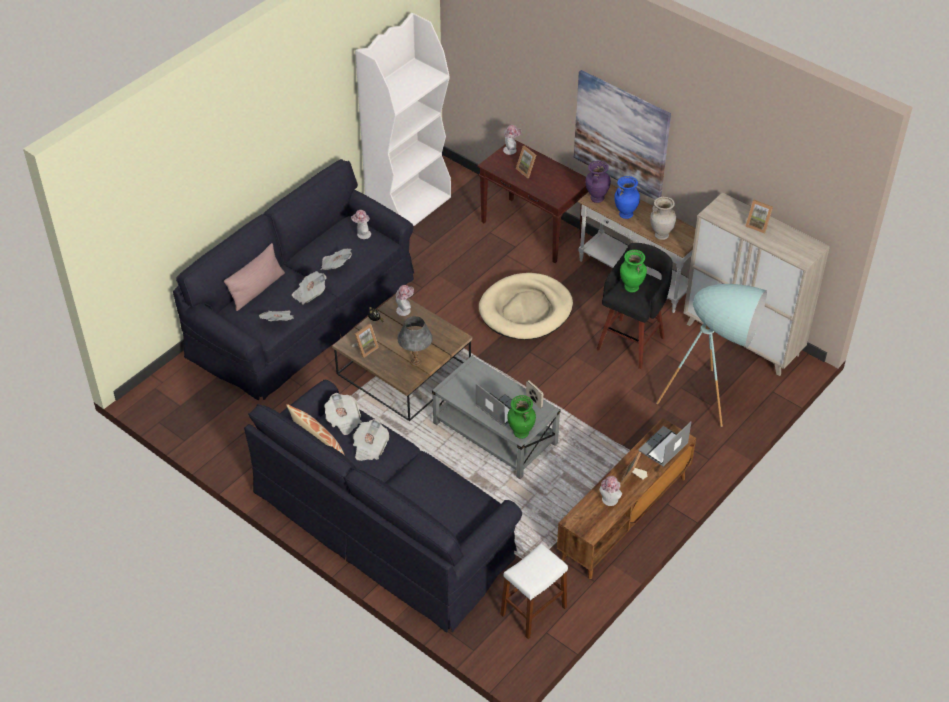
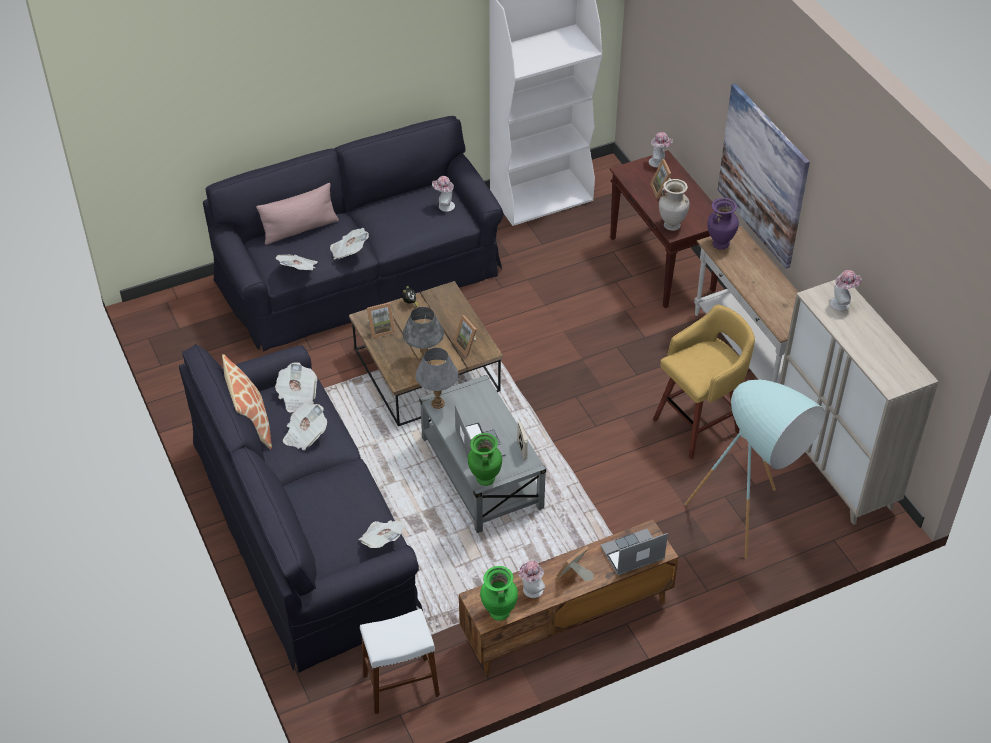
camera: 25 degrees right, 0 degrees up
newspaper [321,249,352,270] -> newspaper moved to [359,520,406,548]
hat [396,285,414,316] -> hat moved to [830,270,862,311]
beige dog bed [479,273,573,340] -> none
black stool [596,243,673,369] -> yellow stool [653,305,755,459]
blue vase [614,176,640,219] -> none
green vase [620,250,647,292] -> green vase moved to [480,566,518,621]
beige vase [650,197,676,240] -> beige vase moved to [659,179,690,231]
picture frame [745,200,773,234] -> picture frame moved to [453,315,477,357]
none -> grey table lamp [415,348,458,409]

